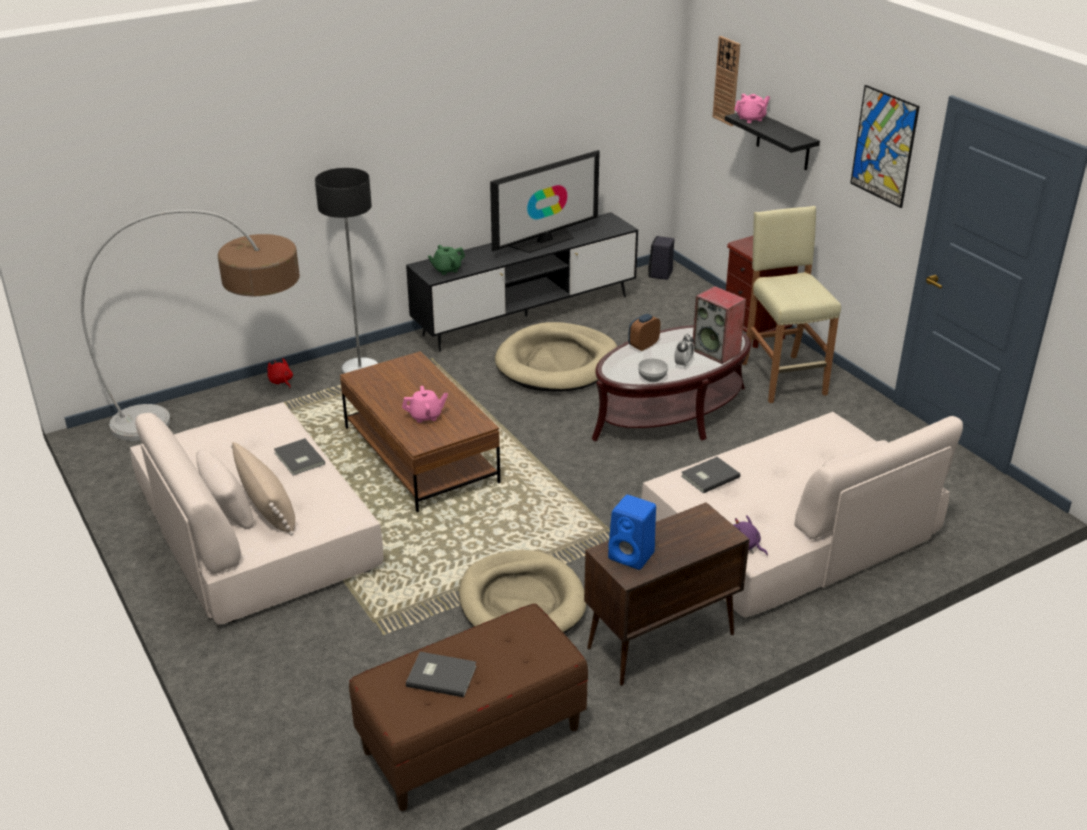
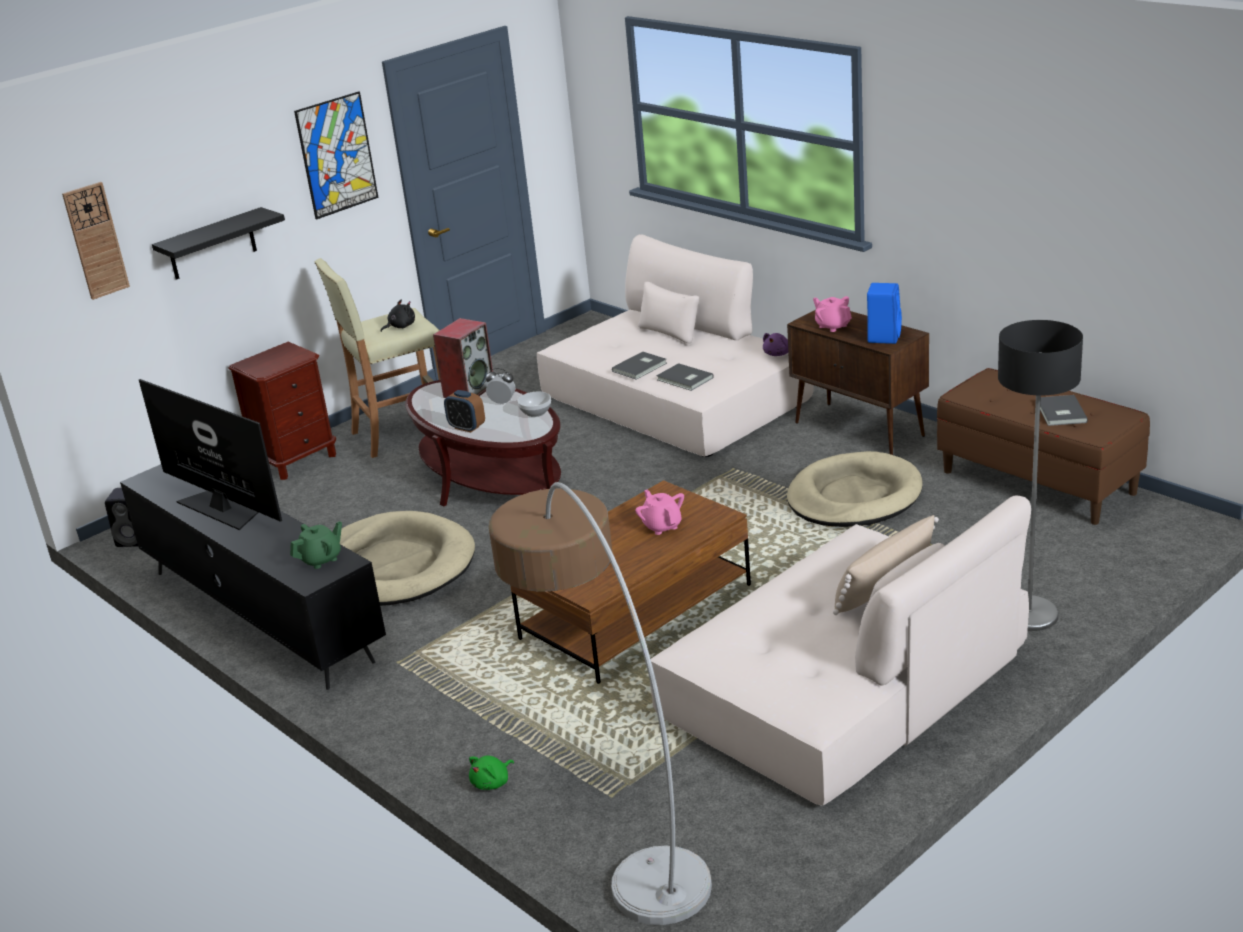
camera: 100 degrees left, 5 degrees down
red plush toy [267,358,293,388] -> green plush toy [469,756,514,790]
grey book [274,438,325,476] -> grey book moved to [612,352,667,380]
floor lamp [315,168,378,374] -> floor lamp moved to [998,320,1083,631]
green teapot [428,245,465,275] -> green teapot turned 90 degrees counterclockwise [290,521,342,569]
pink teapot [734,94,770,123] -> pink teapot moved to [813,296,852,332]
none -> black plush toy [381,300,415,332]

